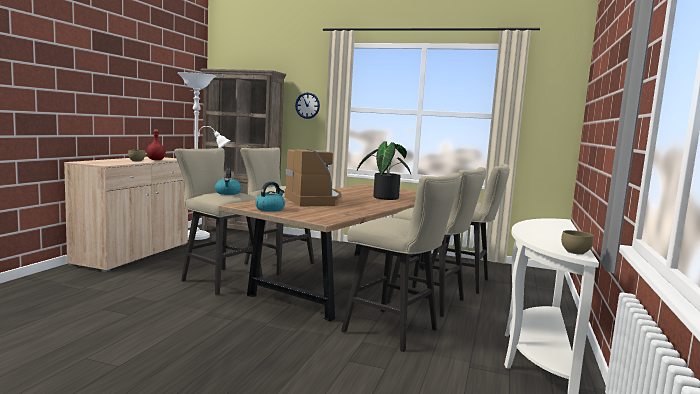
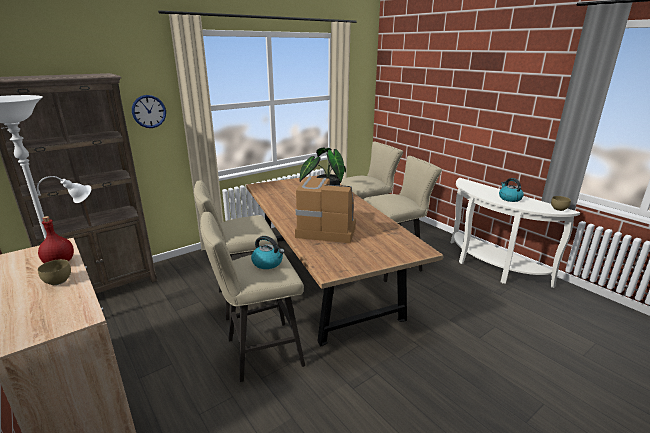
camera: 55 degrees left, 15 degrees up
kettle [255,181,285,212] -> kettle moved to [499,178,524,202]
beige stool [341,173,462,352] -> none

